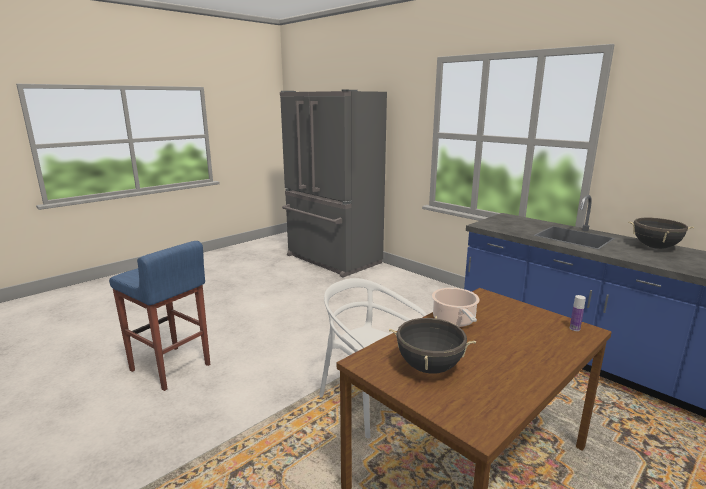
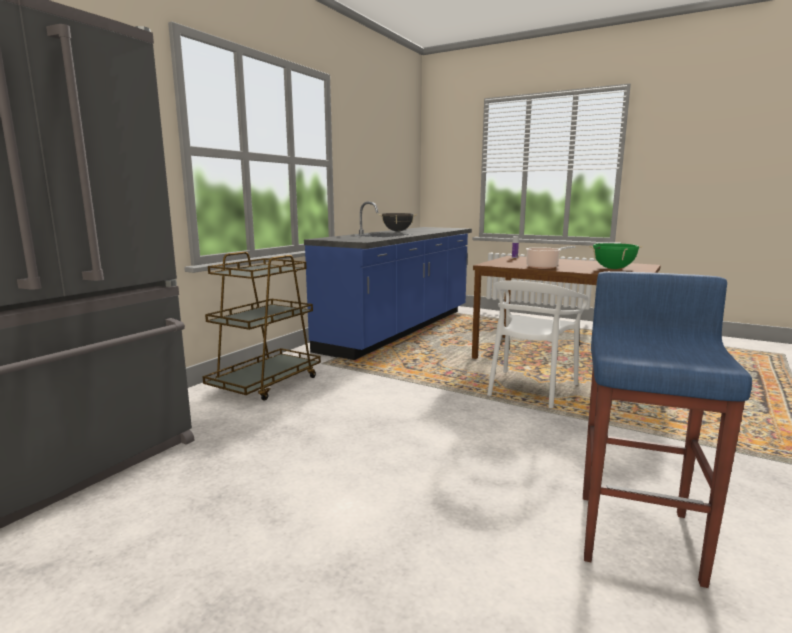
camera: 105 degrees left, 5 degrees down
black cooking pot [389,316,476,374] -> green cooking pot [589,243,643,269]
none -> brown cart [202,252,321,401]

